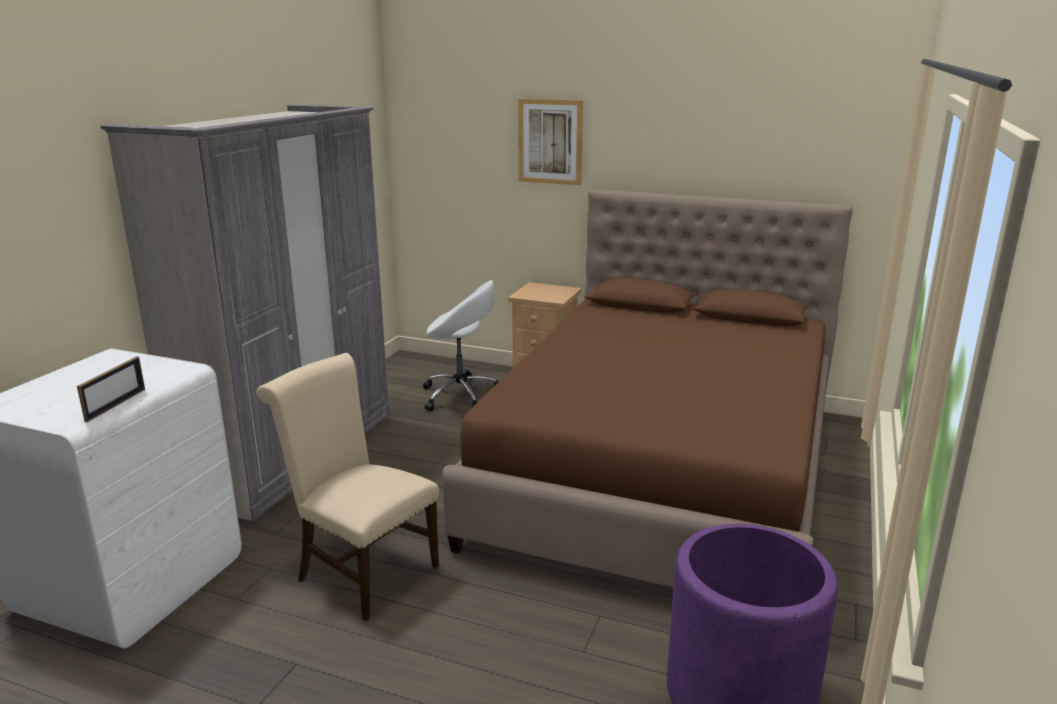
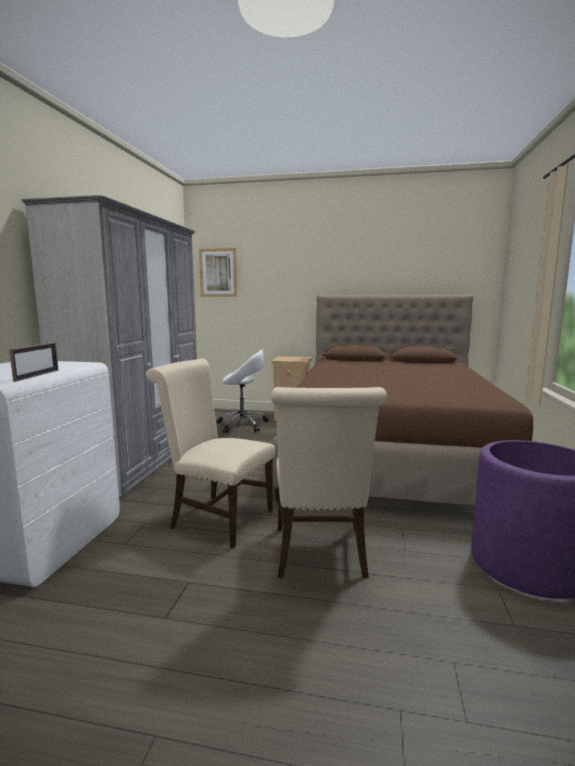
camera: 10 degrees left, 10 degrees down
picture [518,99,583,185] -> picture moved to [199,248,237,297]
none -> beige chair [271,387,387,579]

